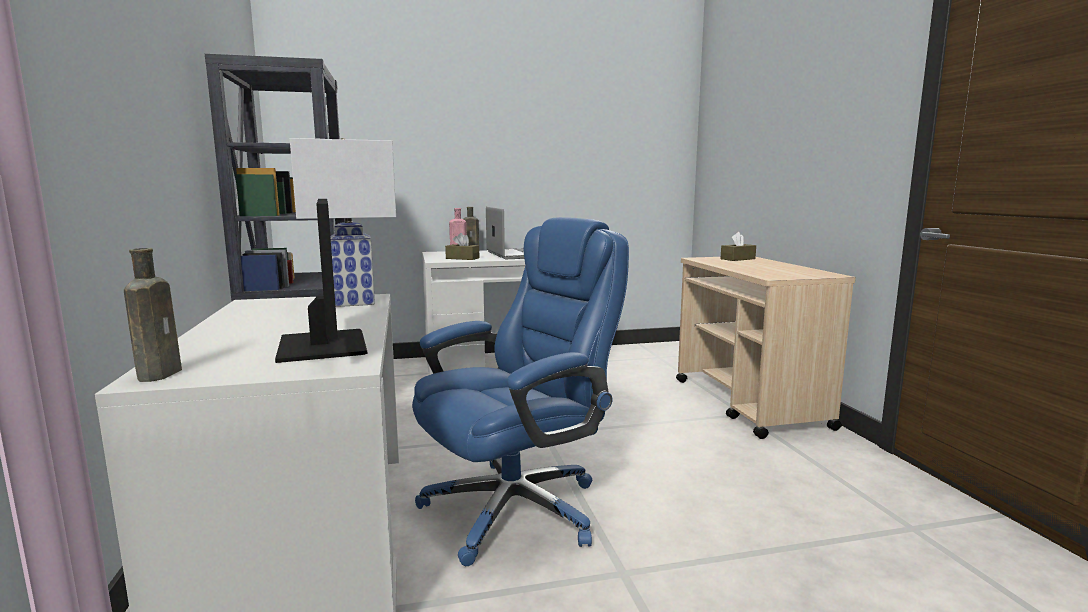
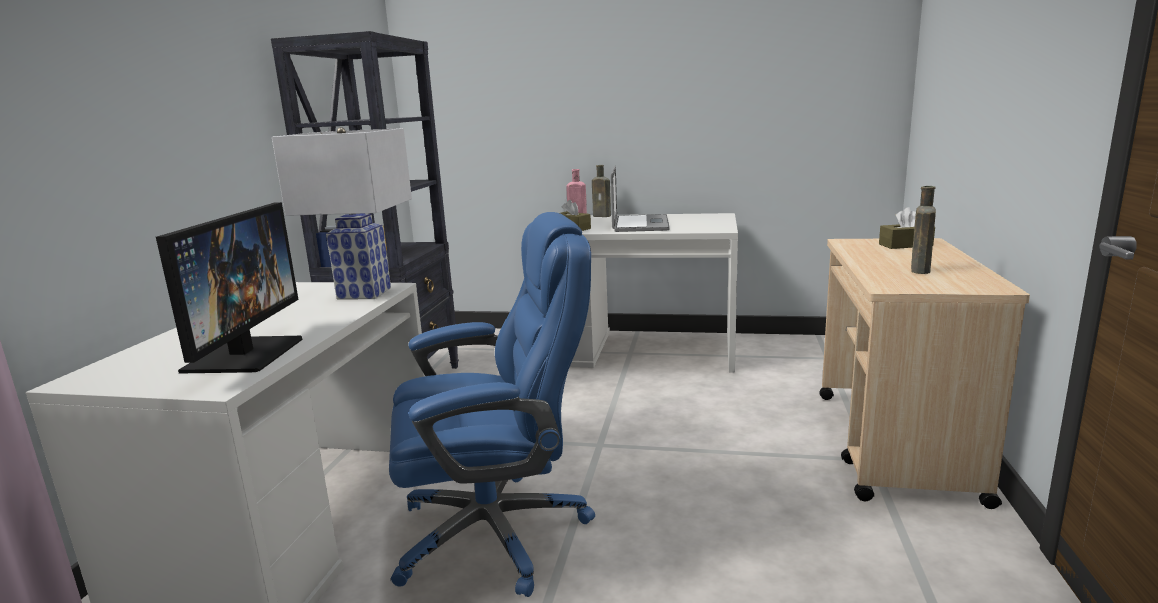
camera: 25 degrees right, 5 degrees up
brown bottle [124,248,182,382] -> brown bottle moved to [911,186,936,274]

